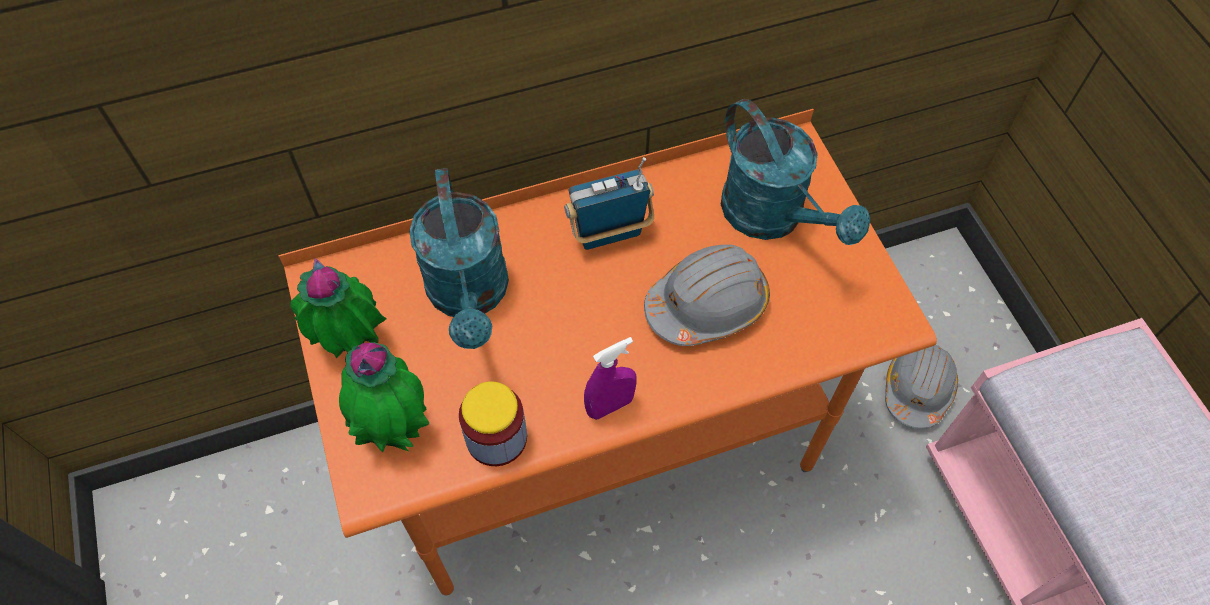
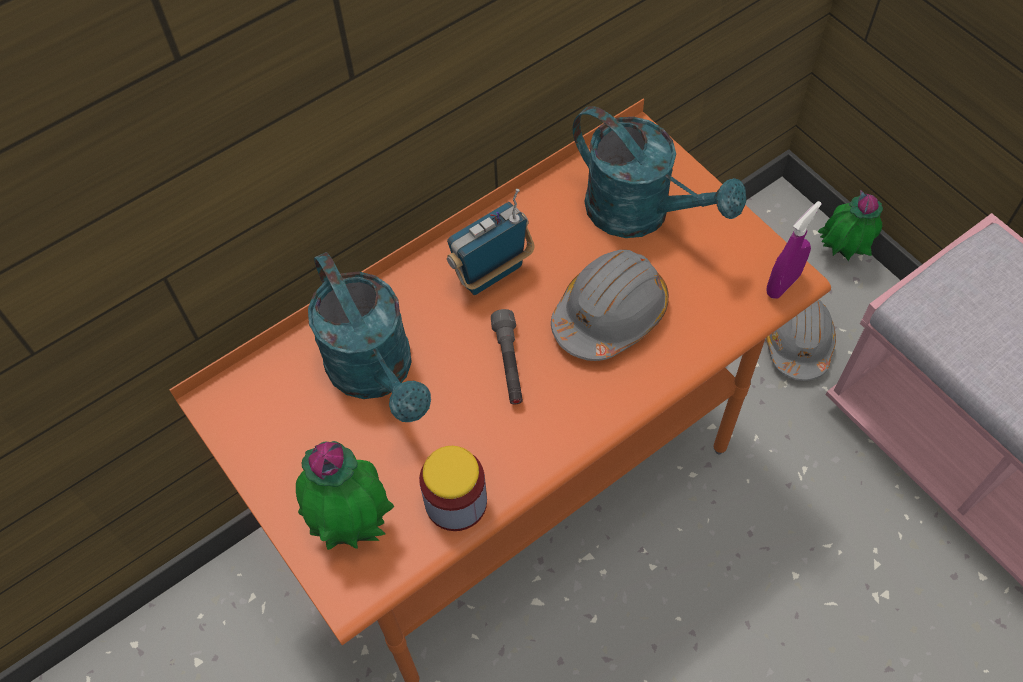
camera: 15 degrees left, 0 degrees up
potted plant [290,258,386,359] -> potted plant moved to [817,190,883,261]
purple spray bottle [584,337,637,420] -> purple spray bottle moved to [766,201,822,299]
none -> grey flashlight [491,309,523,405]

